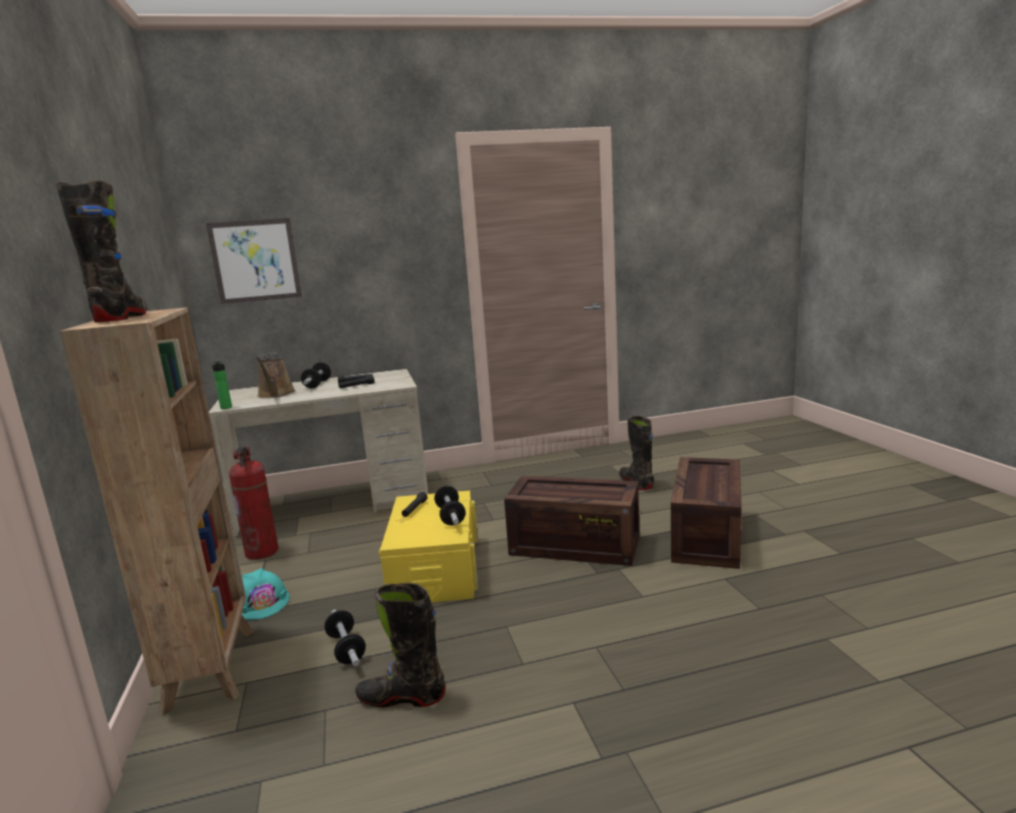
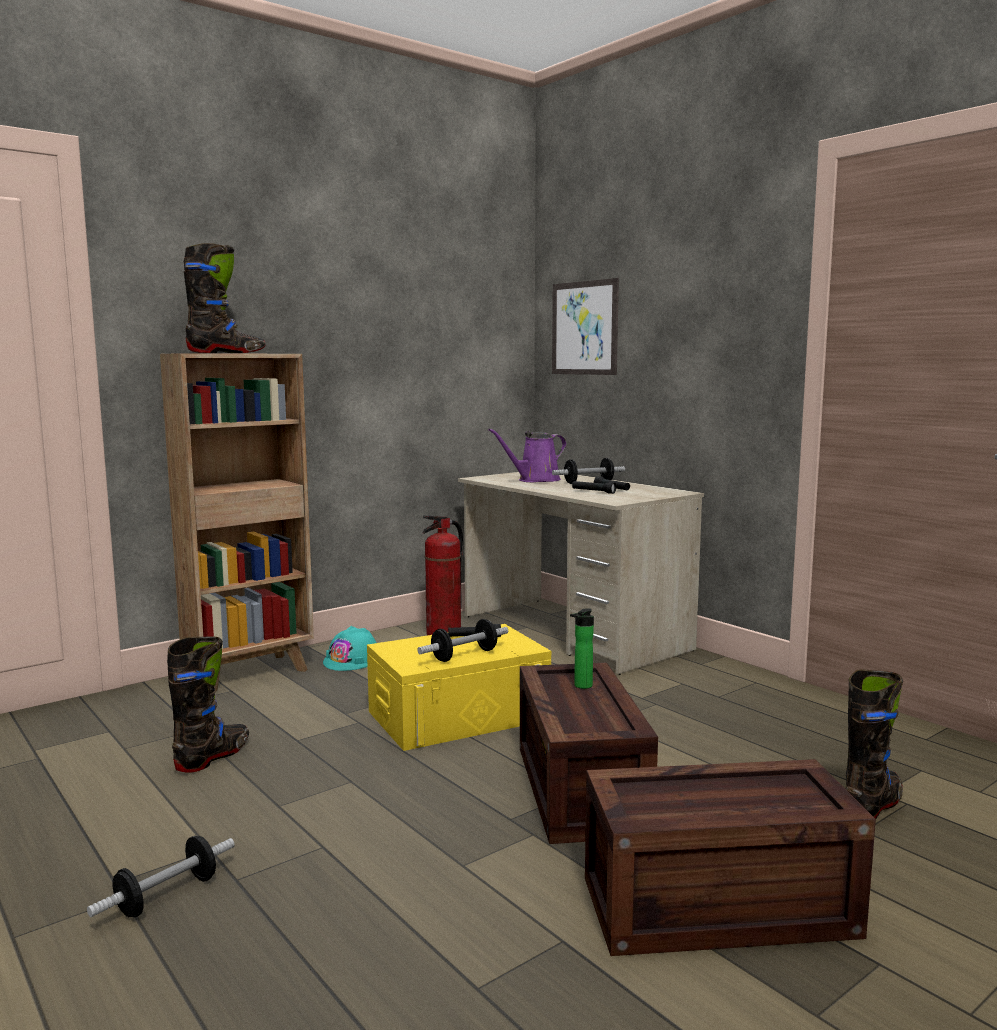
camera: 65 degrees right, 5 degrees down
bottle [212,361,232,409] -> bottle moved to [570,608,594,689]
brown watering can [256,352,295,398] -> purple watering can [489,429,567,482]
dumbbell [324,610,366,666] -> dumbbell moved to [87,836,235,917]
black boot [355,583,446,707] -> black boot turned 45 degrees clockwise [167,637,249,773]

